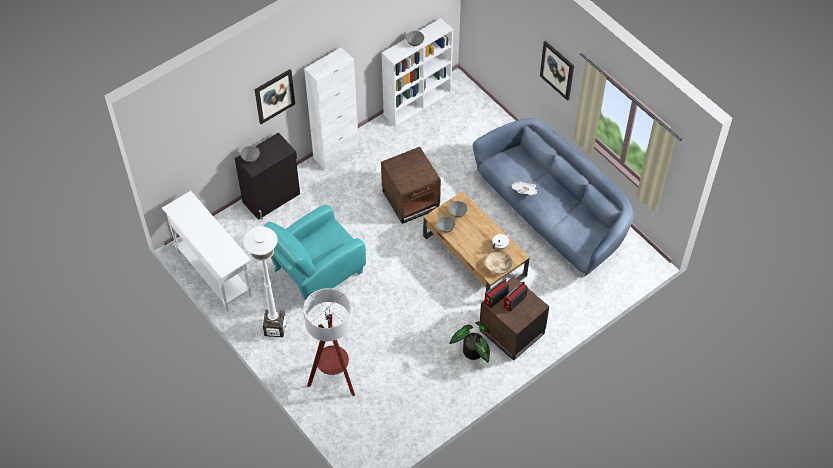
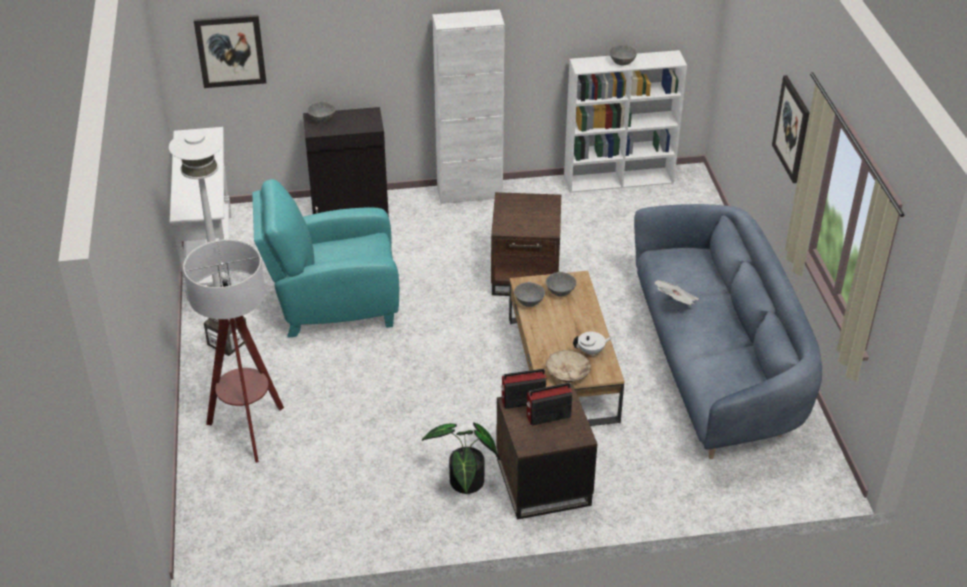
camera: 30 degrees right, 15 degrees down
picture [255,69,295,124] -> picture moved to [194,15,266,88]

